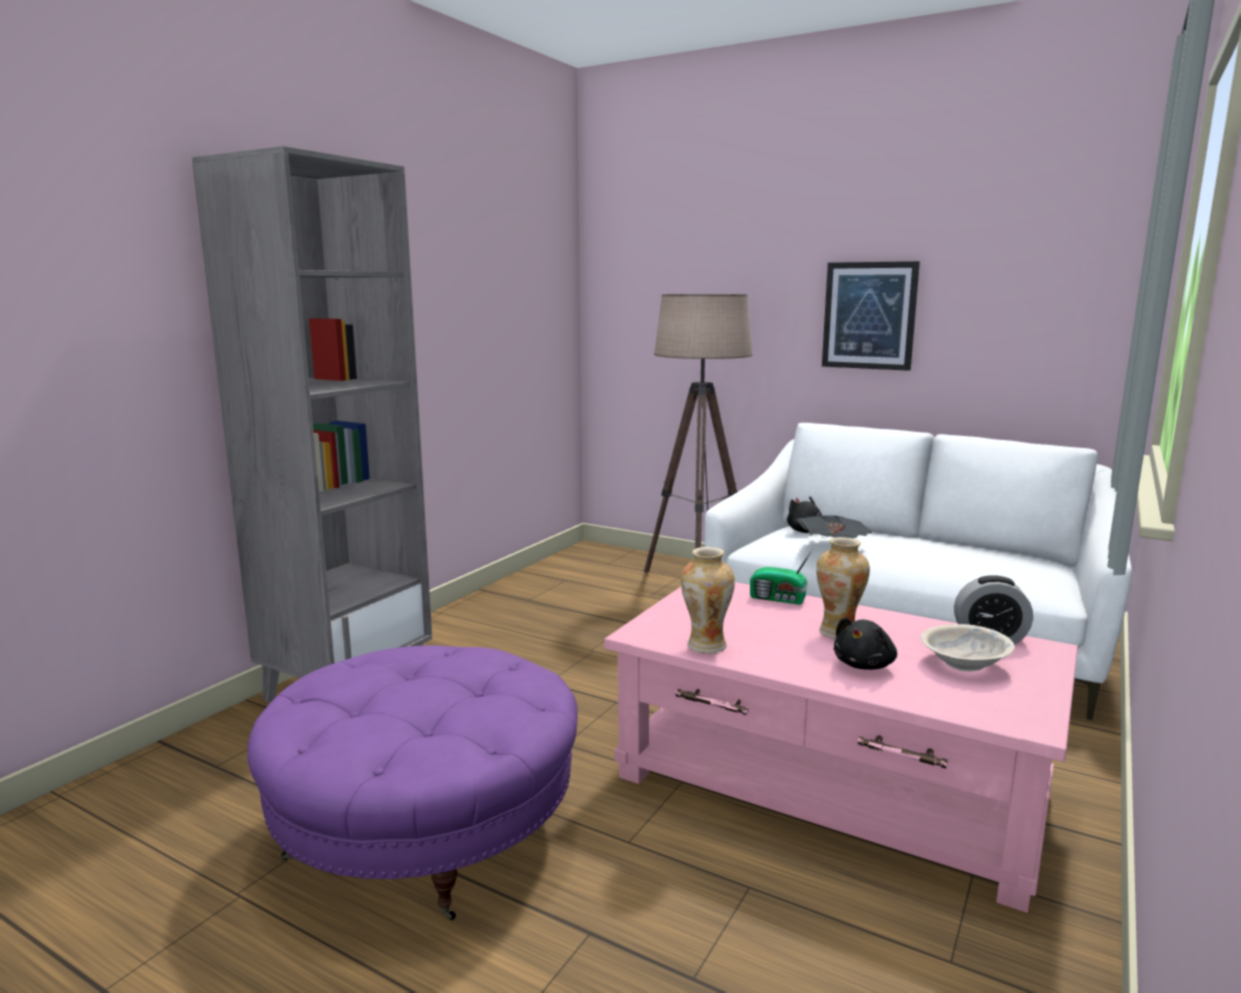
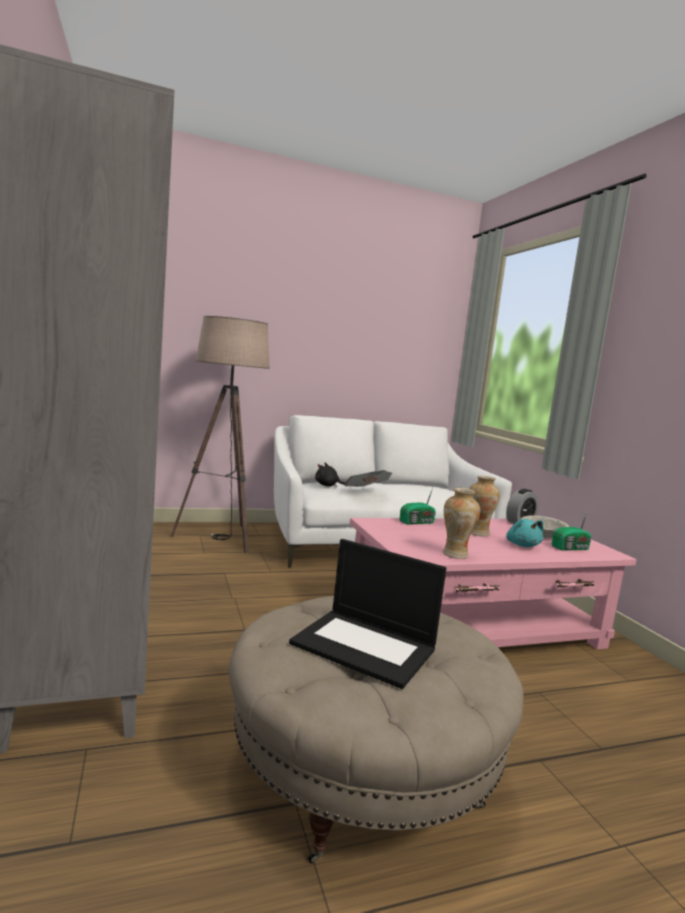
camera: 50 degrees left, 5 degrees down
purple ottoman [247,645,578,920] -> beige ottoman [229,596,523,863]
picture [822,261,920,371] -> none
black plush toy [834,617,897,670] -> turquoise plush toy [506,519,544,547]
none -> laptop [289,539,446,689]
none -> radio [552,513,592,551]

